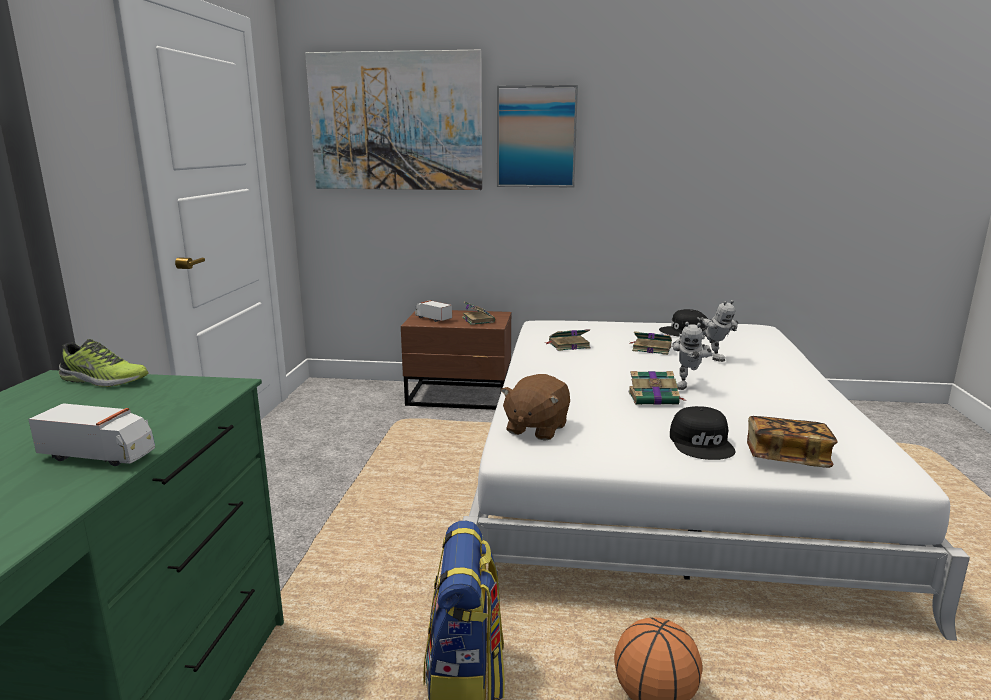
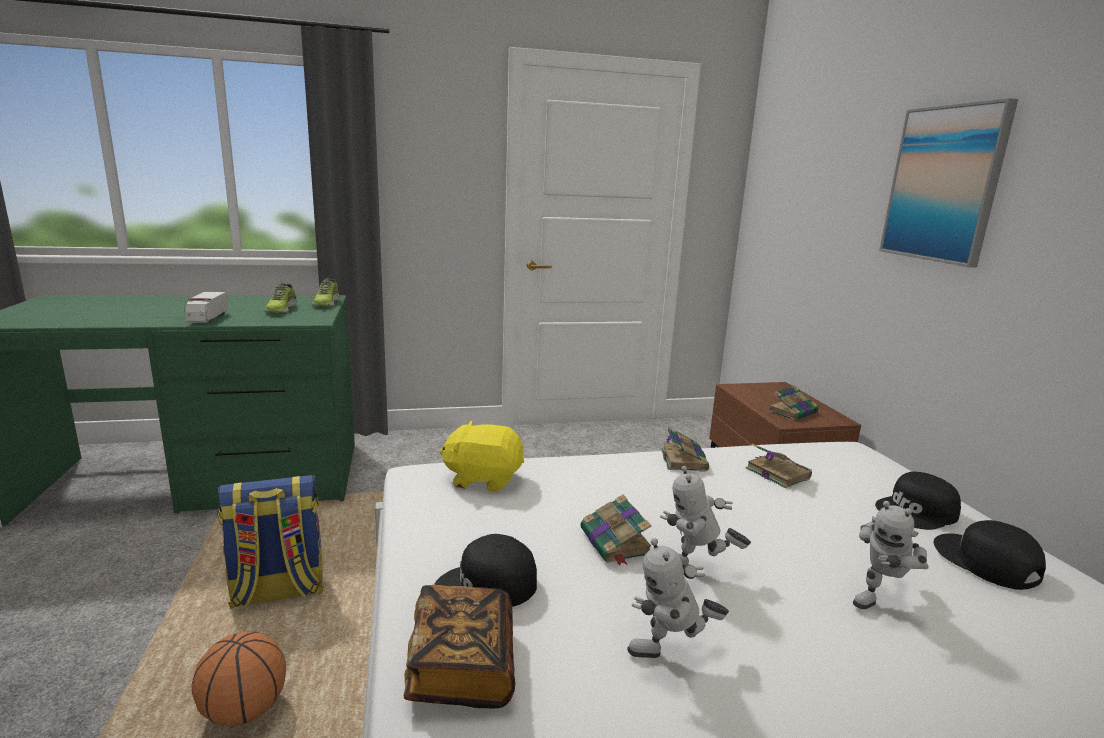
camera: 70 degrees right, 0 degrees up
picture [305,50,482,190] -> none
toy truck [415,300,452,322] -> none
brown plush toy [501,374,570,441] -> yellow plush toy [439,421,524,492]
book [630,331,672,355] -> book moved to [661,427,709,472]
none -> shoe [265,283,297,313]
none -> toy robot [627,538,729,658]
none -> black cap [875,472,961,530]

